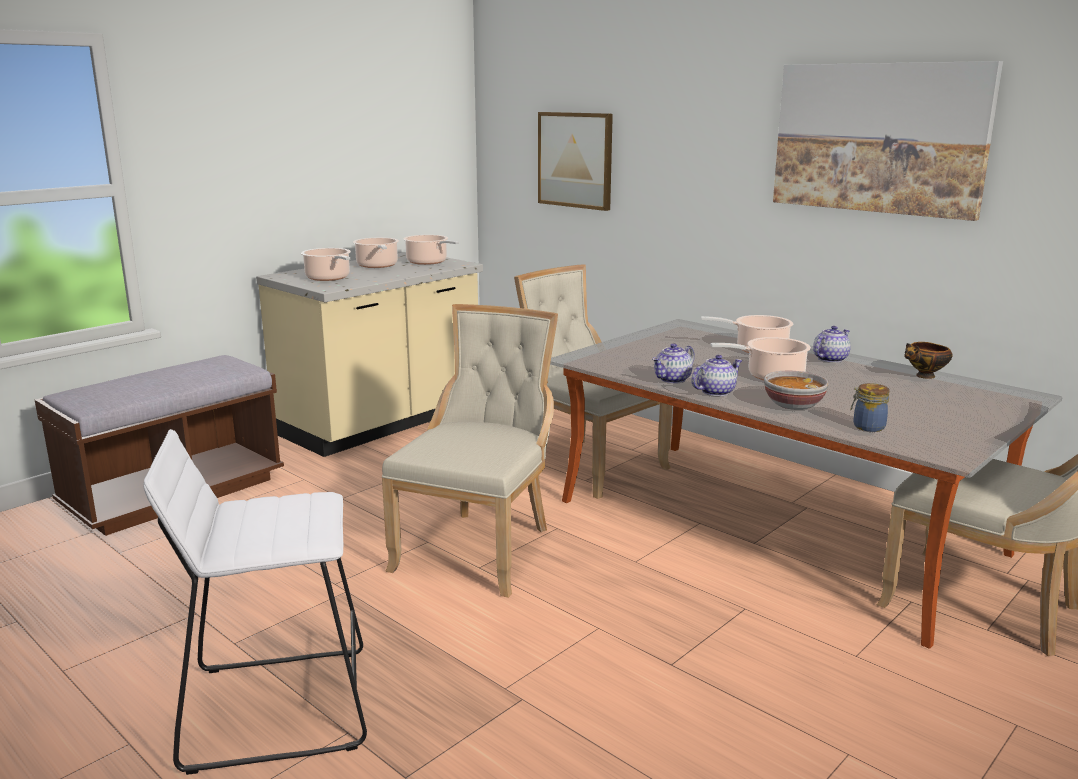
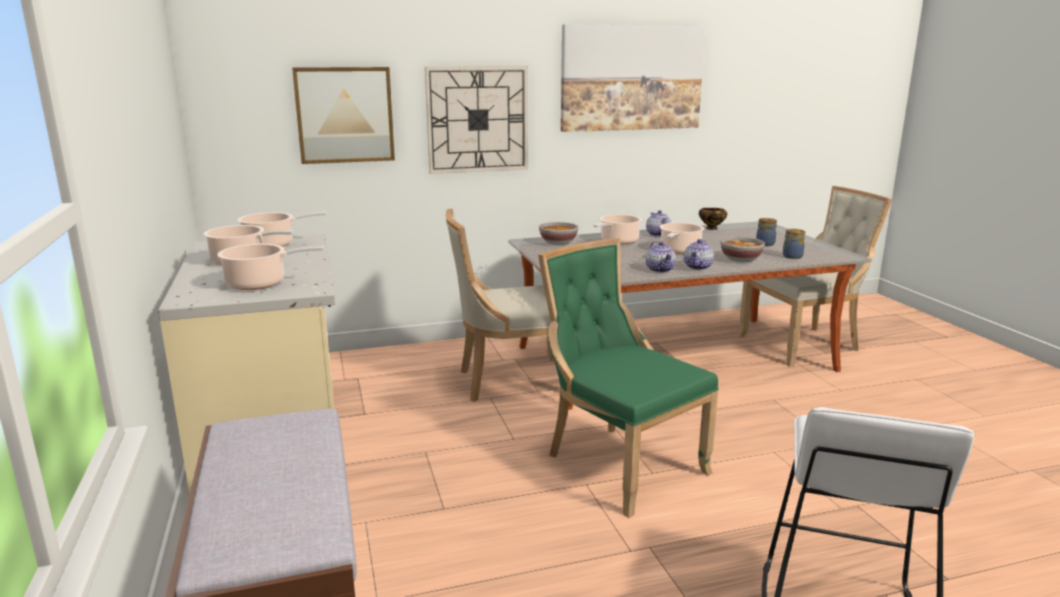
camera: 60 degrees left, 0 degrees up
beige chair [382,304,558,598] -> green chair [538,238,719,518]
teapot [691,355,742,396] -> teapot turned 150 degrees counterclockwise [684,239,714,270]
none -> wall clock [425,66,528,174]
none -> bowl [539,222,578,245]
none -> jar [756,218,777,246]

